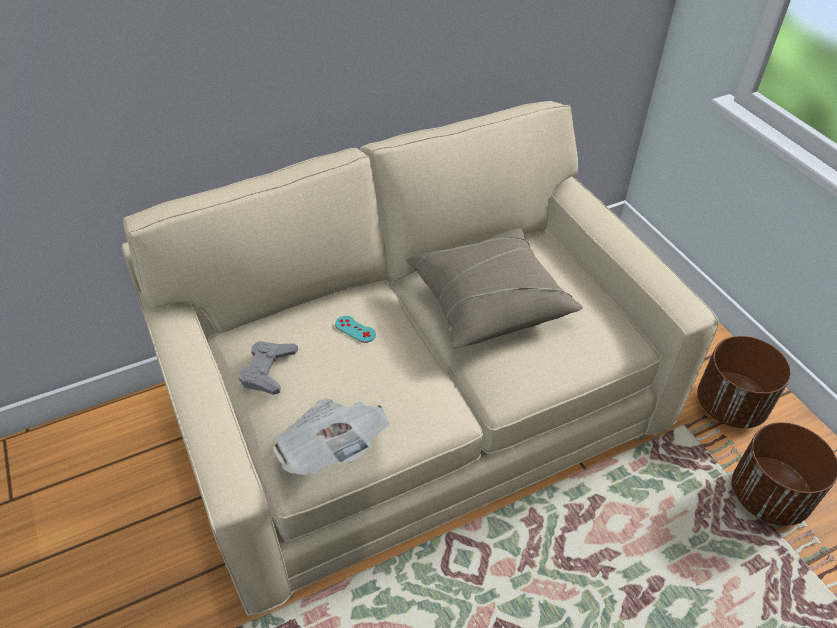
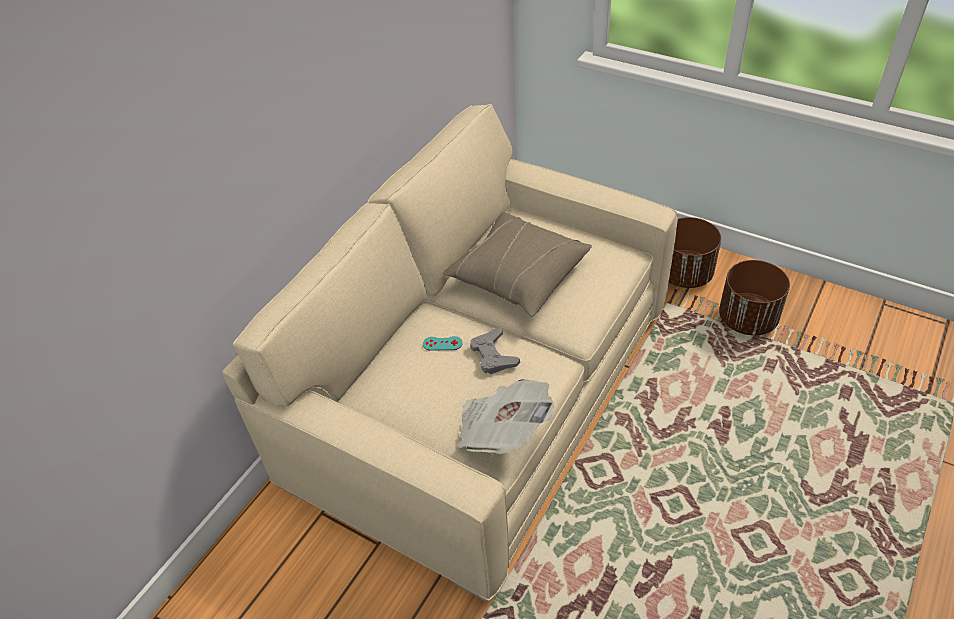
camera: 30 degrees left, 0 degrees up
grey game controller [239,341,298,395] -> grey game controller moved to [470,327,520,374]

